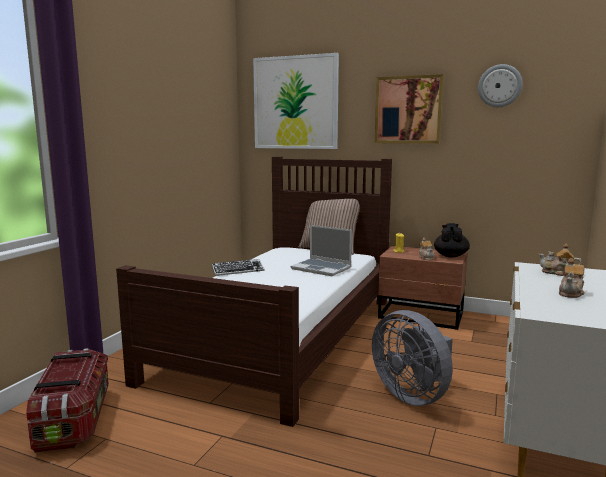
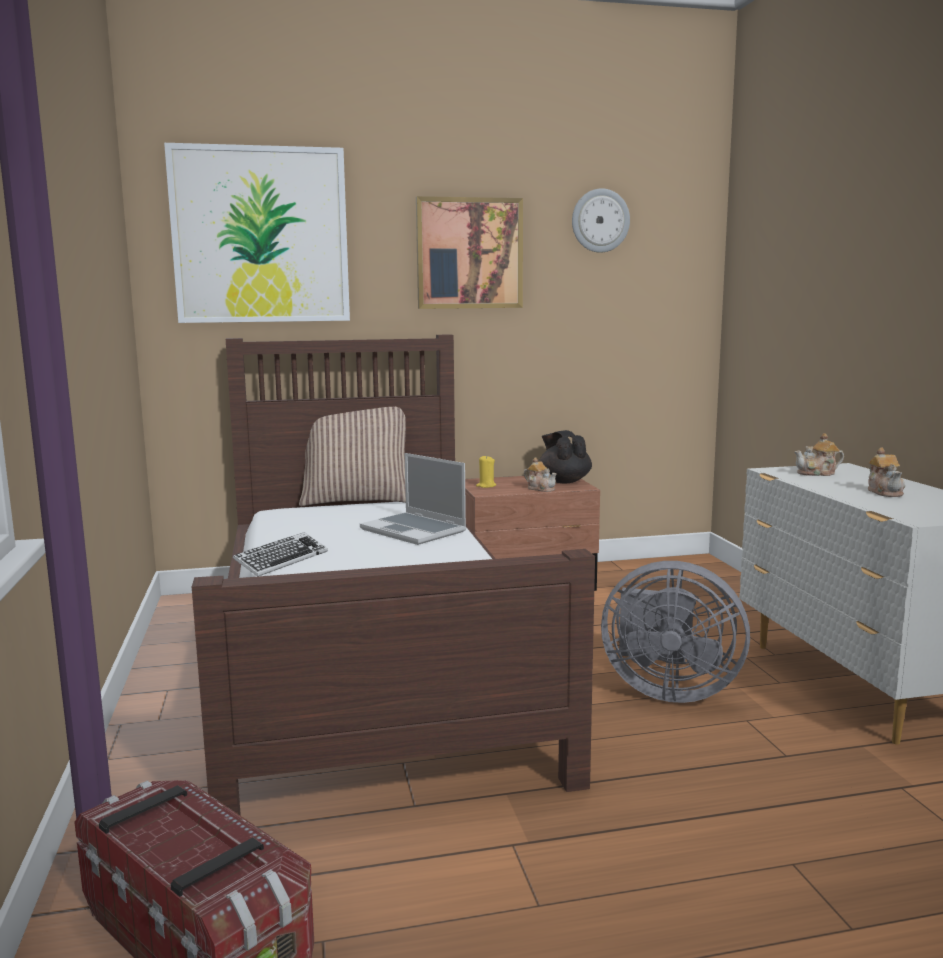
camera: 35 degrees left, 0 degrees up
laptop [291,225,352,276] -> laptop turned 45 degrees clockwise [360,453,466,545]

